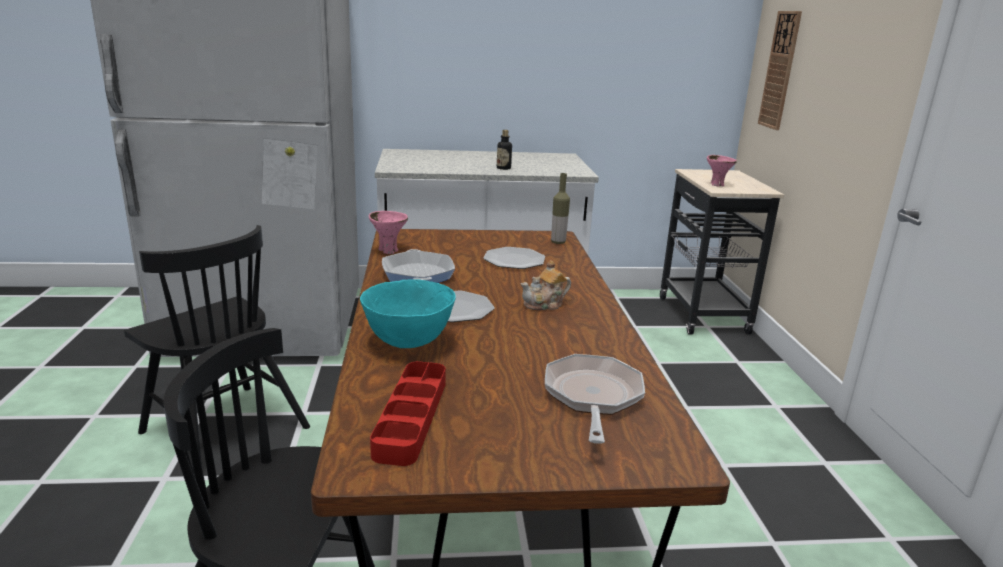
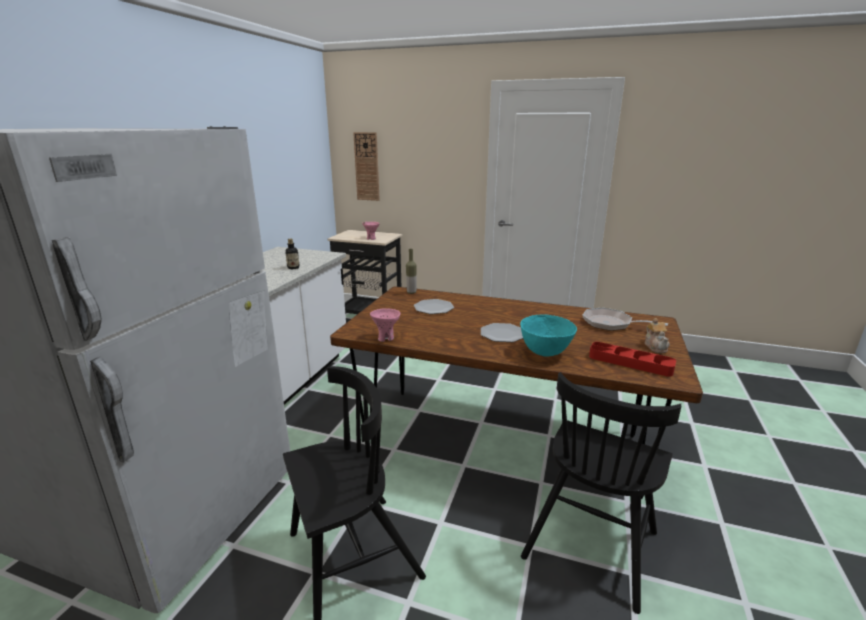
camera: 65 degrees left, 0 degrees up
frying pan [382,249,455,283] -> none
teapot [521,260,571,310] -> teapot moved to [644,318,670,353]

